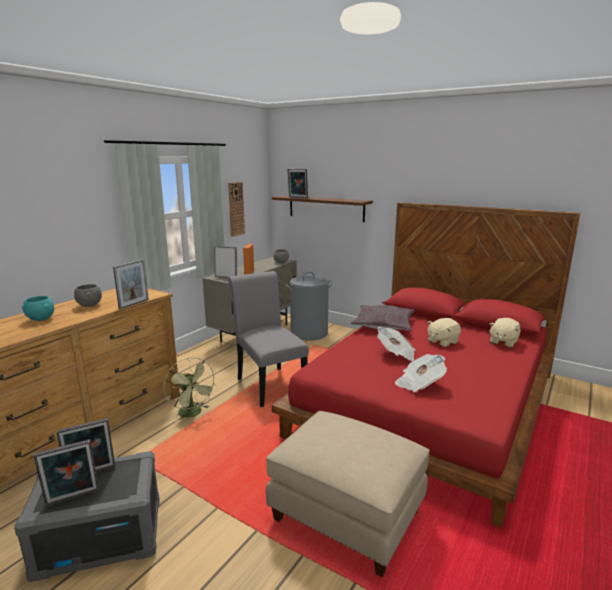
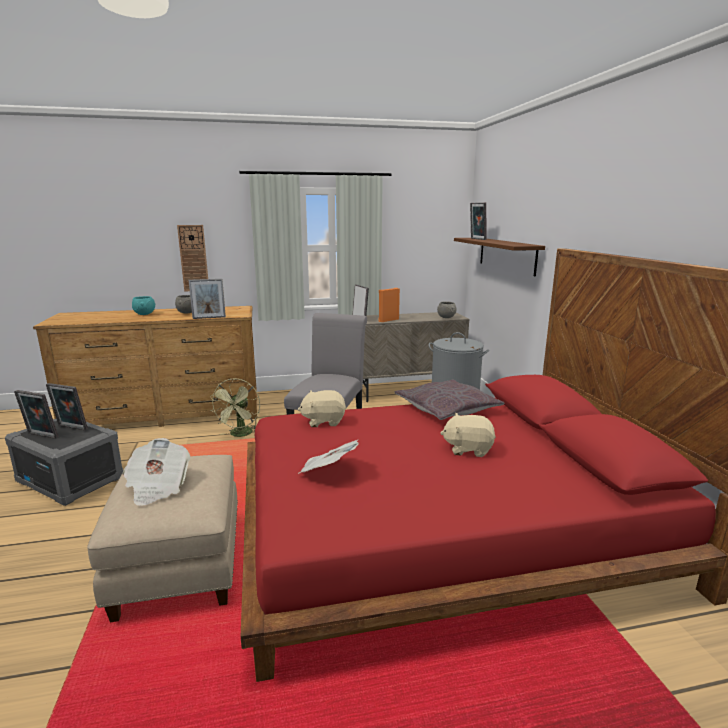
camera: 45 degrees right, 0 degrees up
wall clock [228,182,245,237] -> wall clock moved to [177,225,208,291]
newspaper [377,327,416,361] -> newspaper moved to [123,438,191,506]
beige plush toy [489,318,521,348] -> beige plush toy moved to [297,390,346,427]

